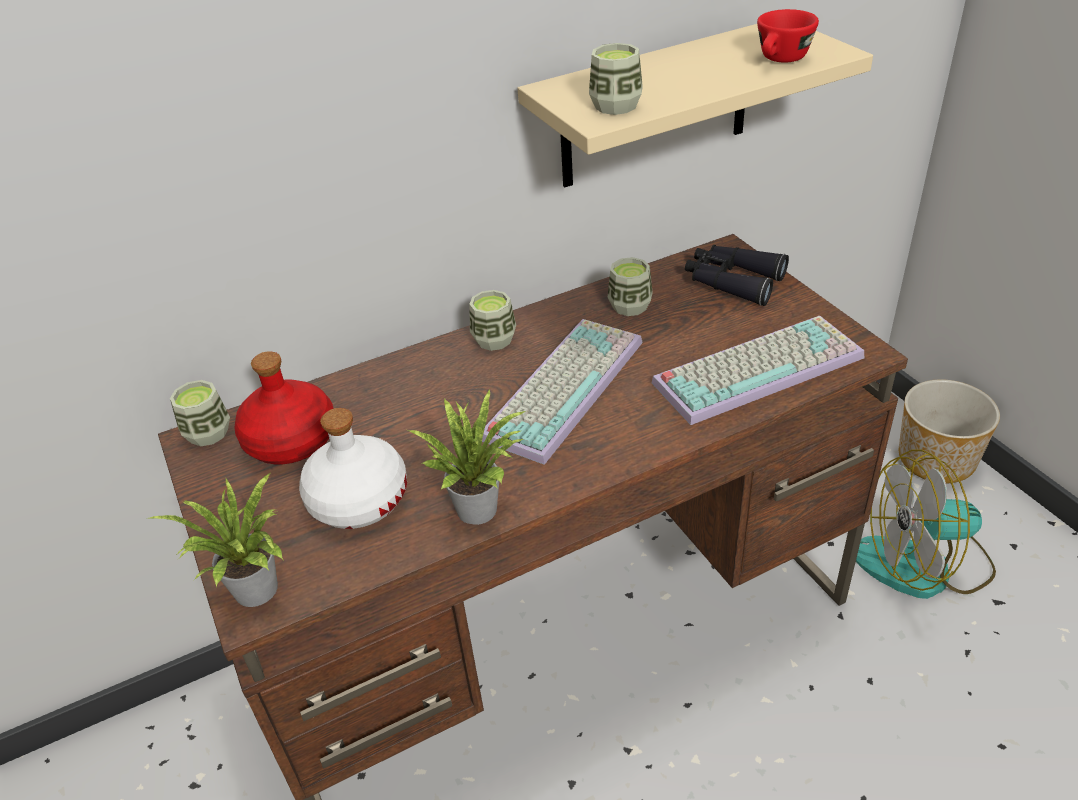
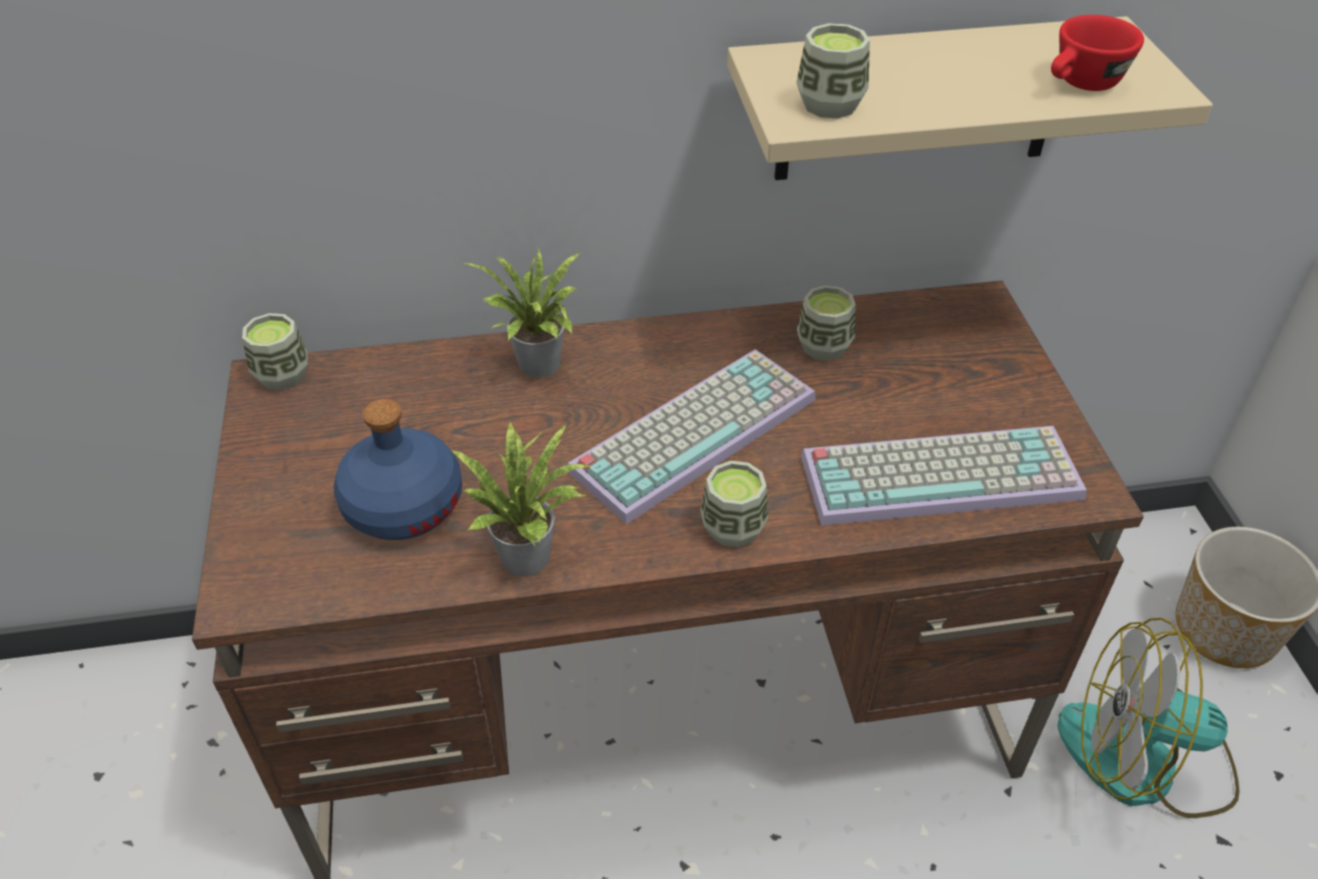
camera: 15 degrees right, 5 degrees up
potted plant [148,473,284,607] -> potted plant moved to [463,247,580,377]
red bottle [234,351,334,464] -> none
white bottle [299,408,407,529] -> blue bottle [334,399,462,540]
cup [469,290,516,351] -> cup moved to [700,461,768,547]
black binoculars [685,245,789,306] -> none

